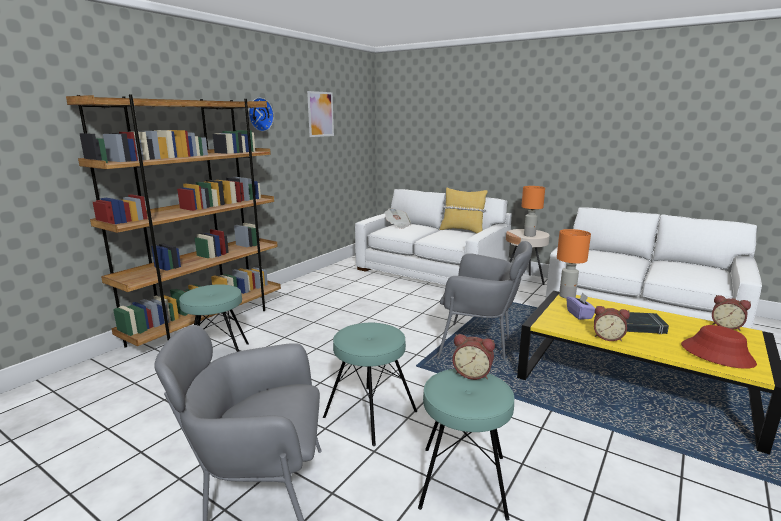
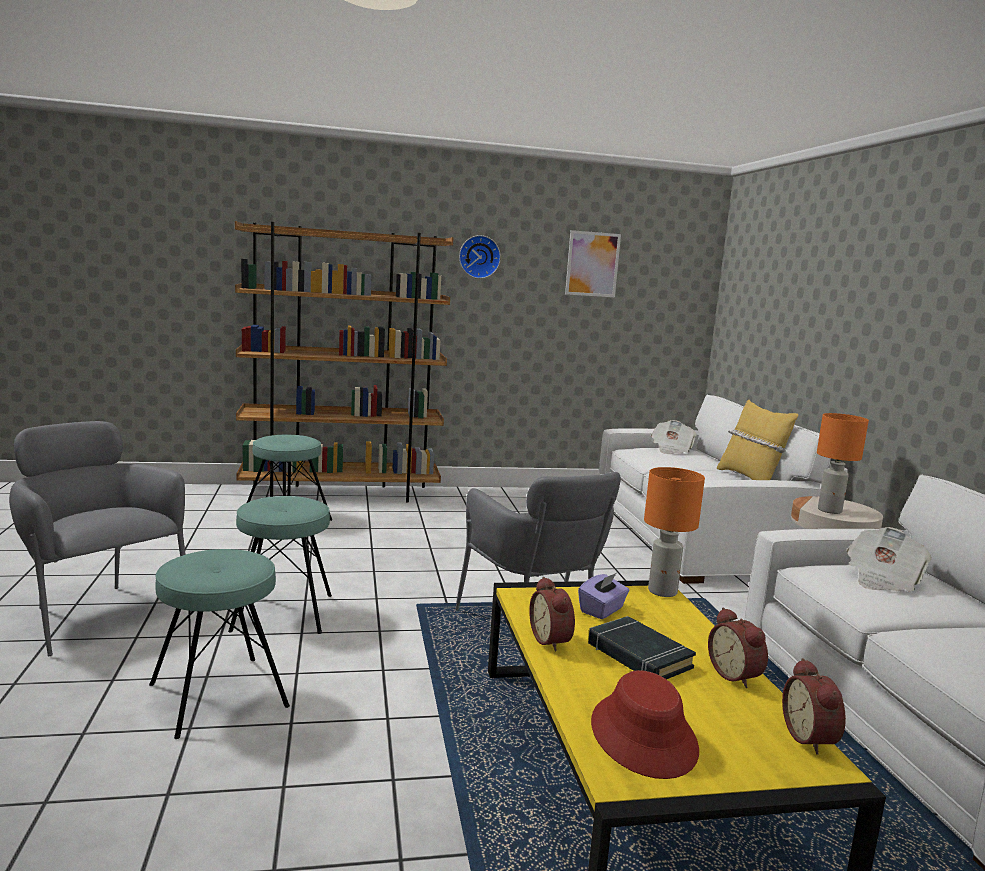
camera: 45 degrees right, 5 degrees down
alarm clock [452,334,495,380] -> alarm clock moved to [708,607,768,688]
none -> newspaper [847,527,931,592]

